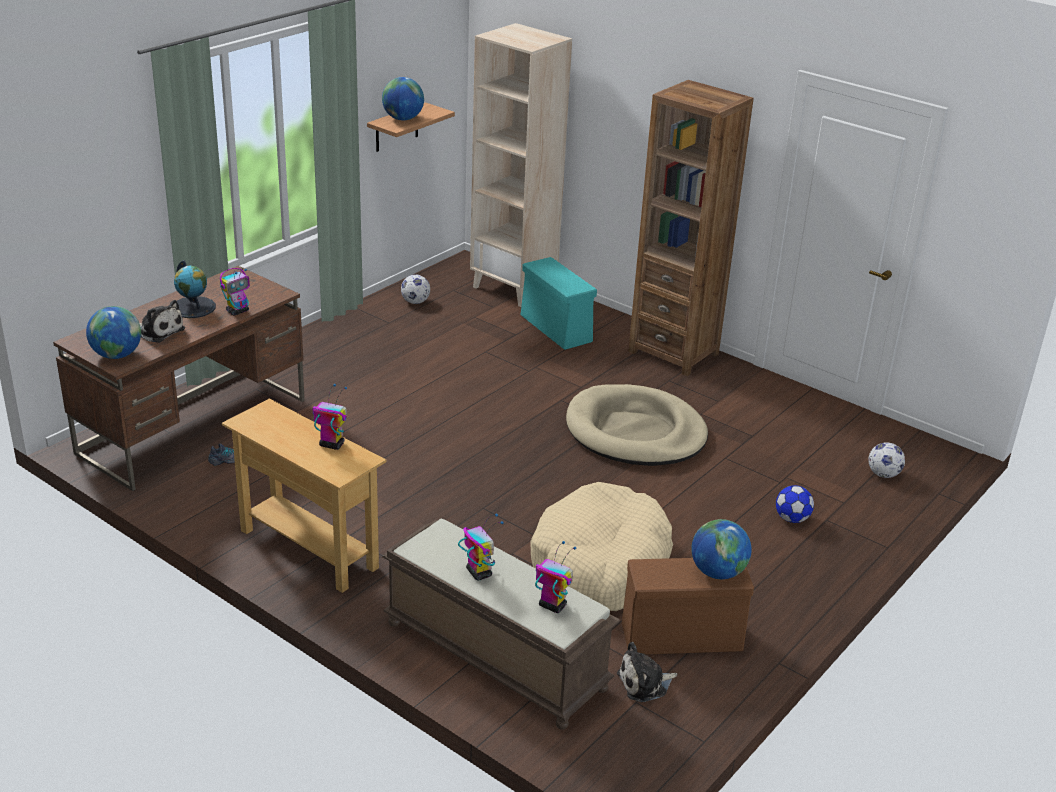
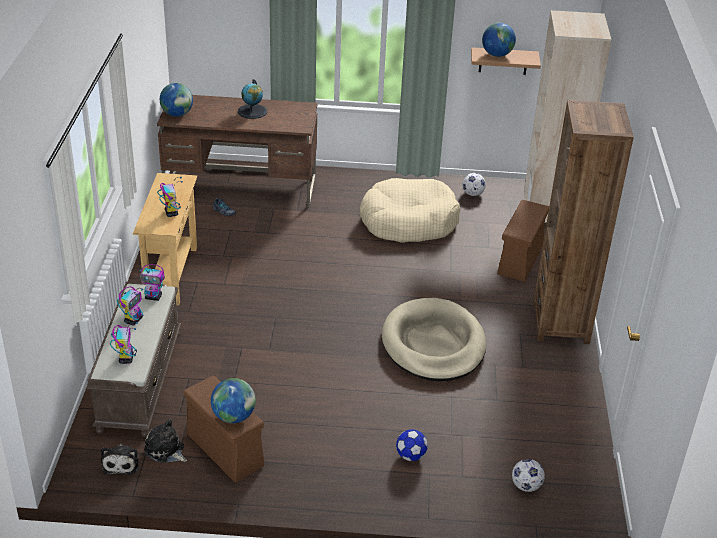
camera: 55 degrees right, 5 degrees up
plush toy [139,300,185,343] -> plush toy moved to [101,444,139,475]
toy robot [220,268,250,315] -> toy robot moved to [139,264,165,301]
turquoise storage box [521,257,597,350] -> brown storage box [497,200,549,282]
beige dog bed [530,482,673,611] -> beige dog bed moved to [360,178,461,243]

